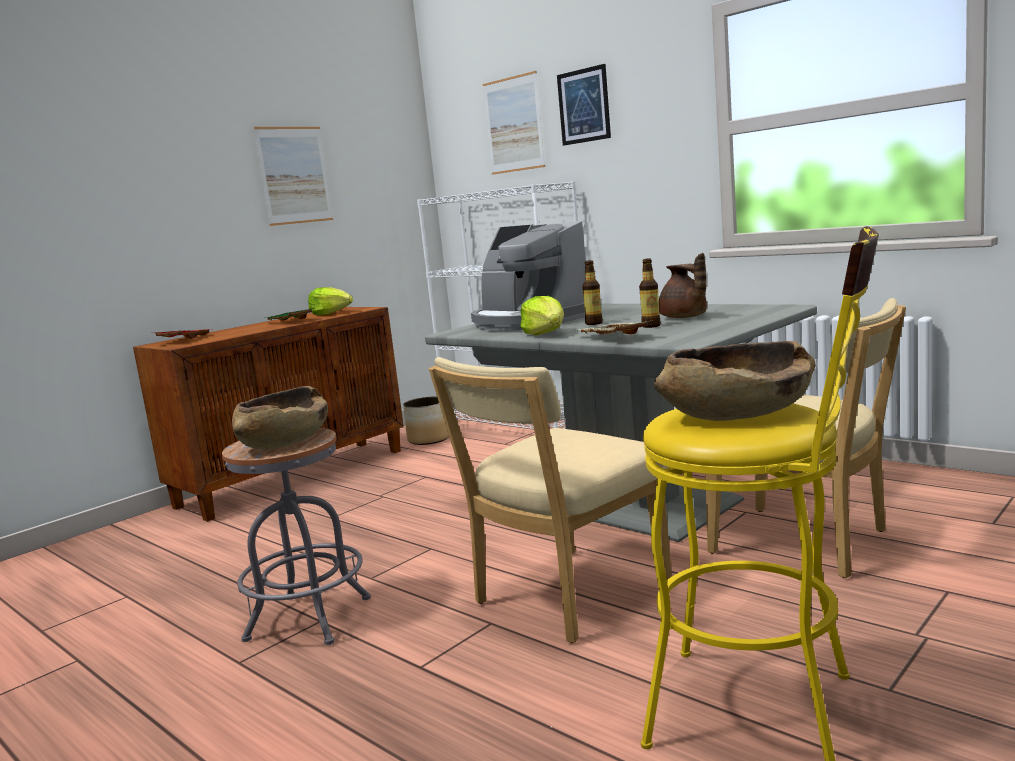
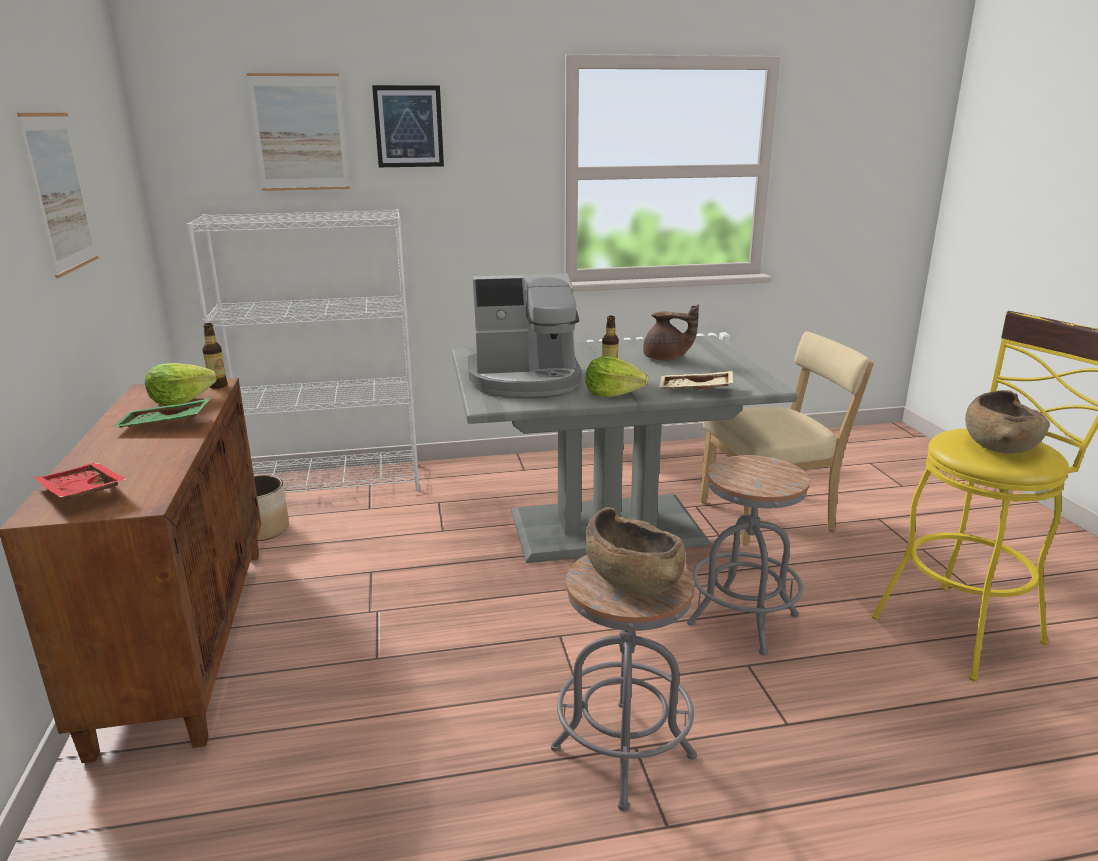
camera: 55 degrees left, 10 degrees up
beige chair [429,357,672,643] -> grey stool [687,455,810,656]
bottle [639,258,661,328] -> bottle moved to [202,323,227,389]

